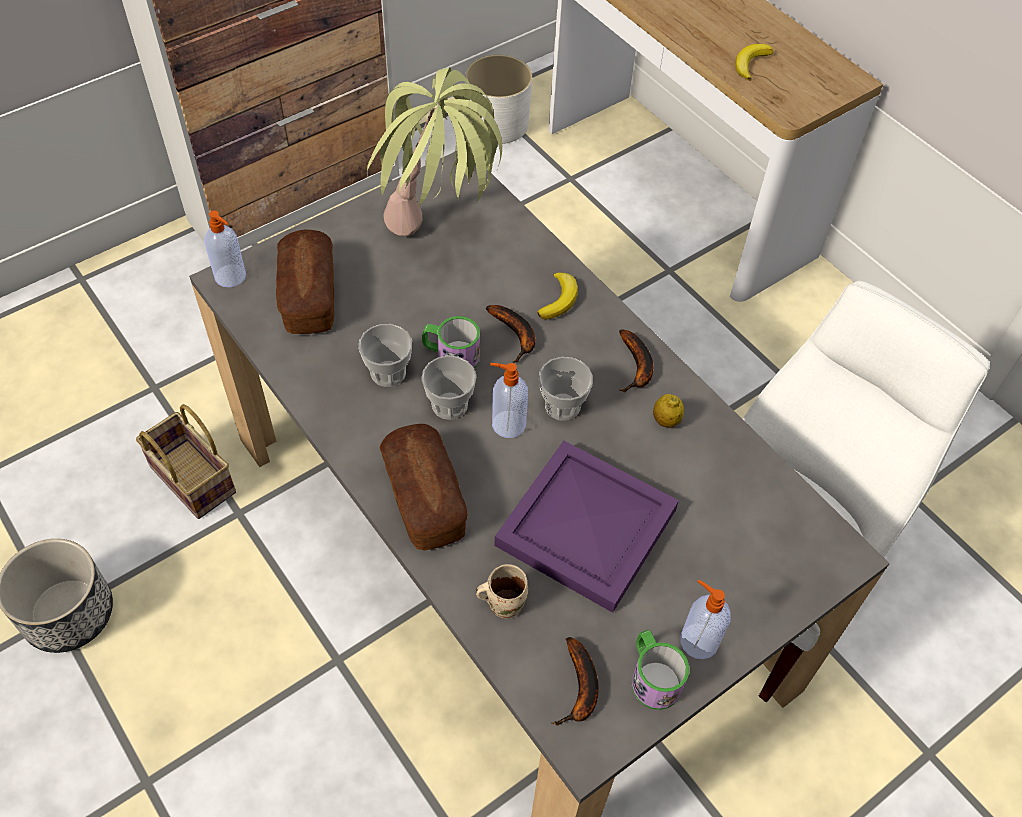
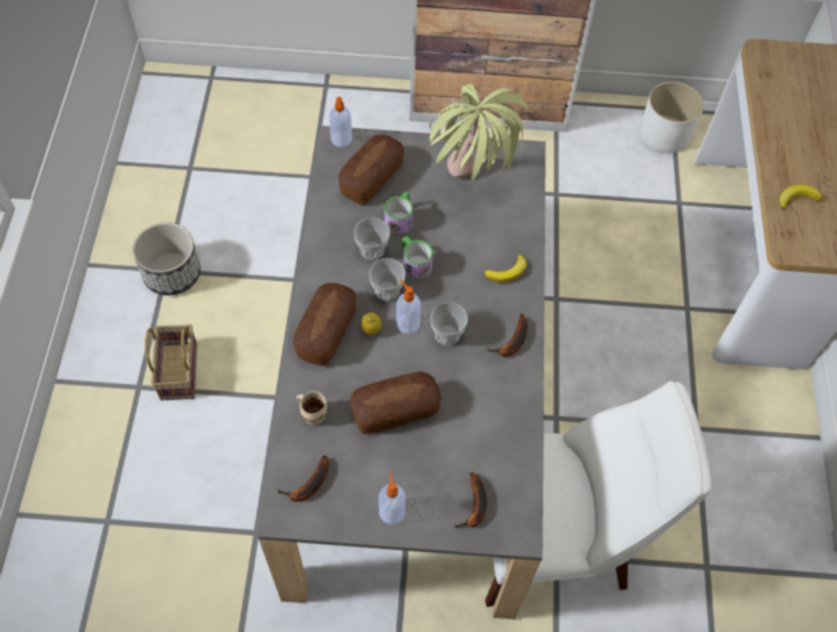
camera: 40 degrees right, 5 degrees up
basket [136,404,236,519] -> basket moved to [145,324,197,400]
banana [486,305,536,363] -> banana moved to [453,472,487,528]
purple tray [494,440,679,613] -> bread [350,371,441,434]
mug [632,630,689,710] -> mug moved to [384,191,413,235]
lemon [653,394,684,428] -> lemon moved to [361,312,382,335]

